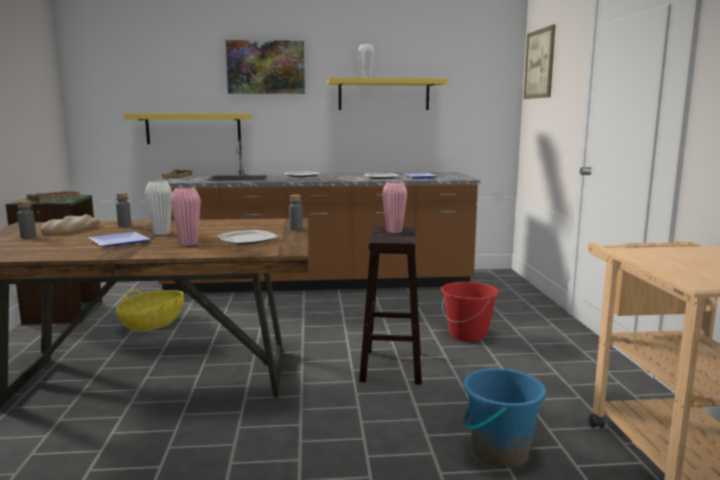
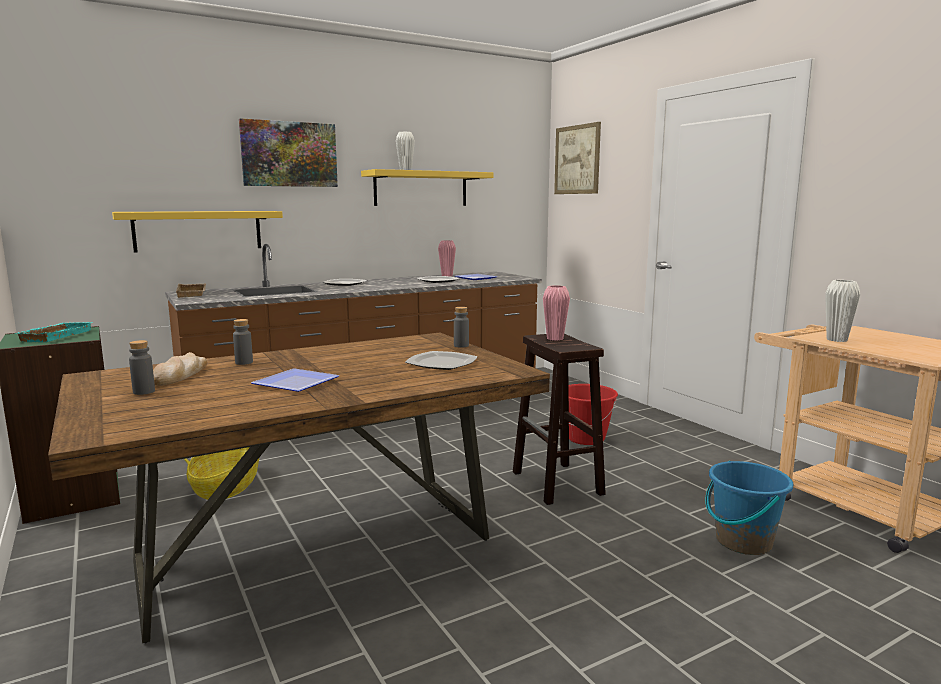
camera: 25 degrees left, 0 degrees up
beige tray [23,191,81,202] -> turquoise tray [15,322,93,342]
white vase [145,181,173,235] -> white vase moved to [825,280,860,342]
pink vase [171,187,201,246] -> pink vase moved to [438,240,456,277]

